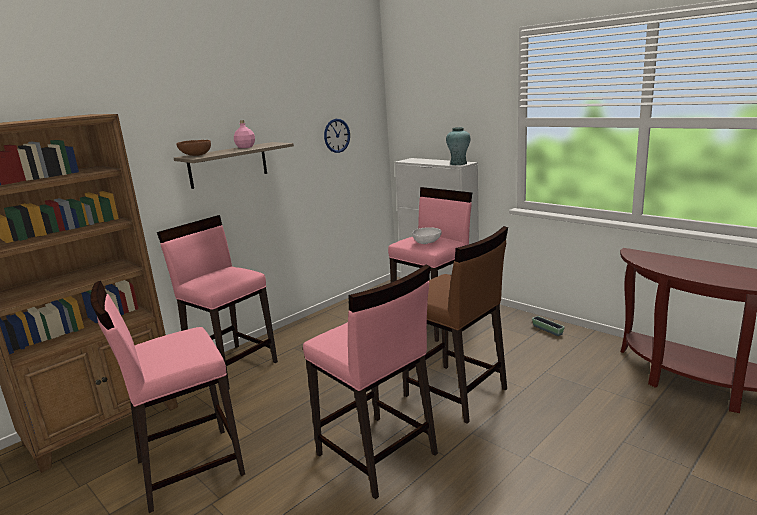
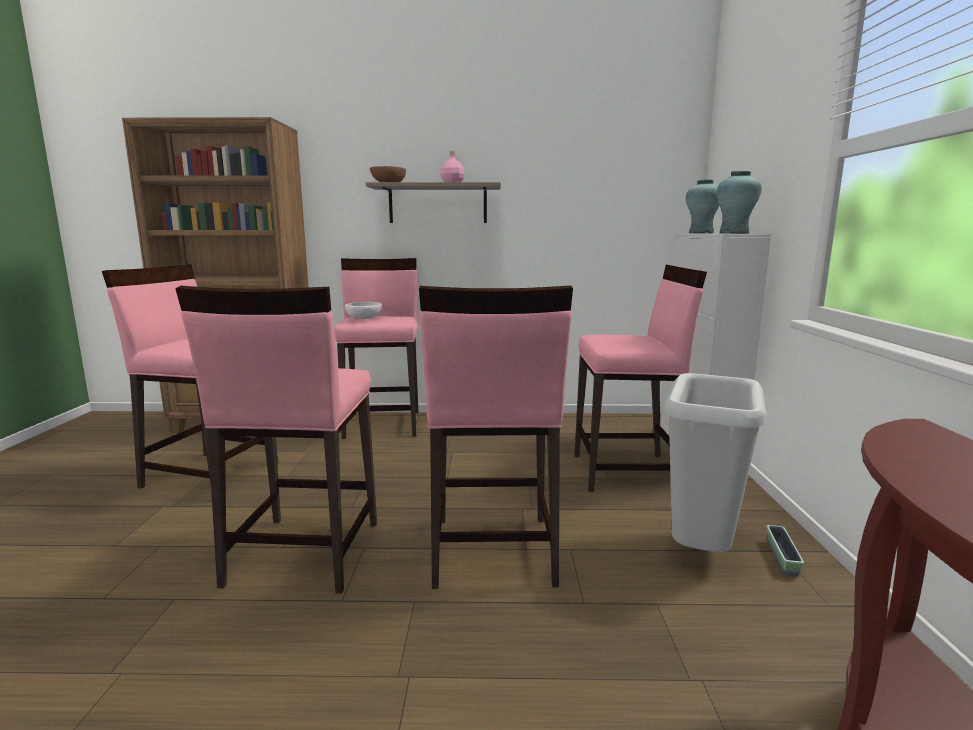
camera: 45 degrees right, 5 degrees down
wall clock [324,119,350,153] -> none
brown stool [403,226,508,424] -> pink stool [419,285,573,589]
white bowl [412,227,442,244] -> white bowl moved to [345,302,382,319]
none -> grey trash can [664,373,766,553]
none -> turquoise vase [686,179,720,233]

